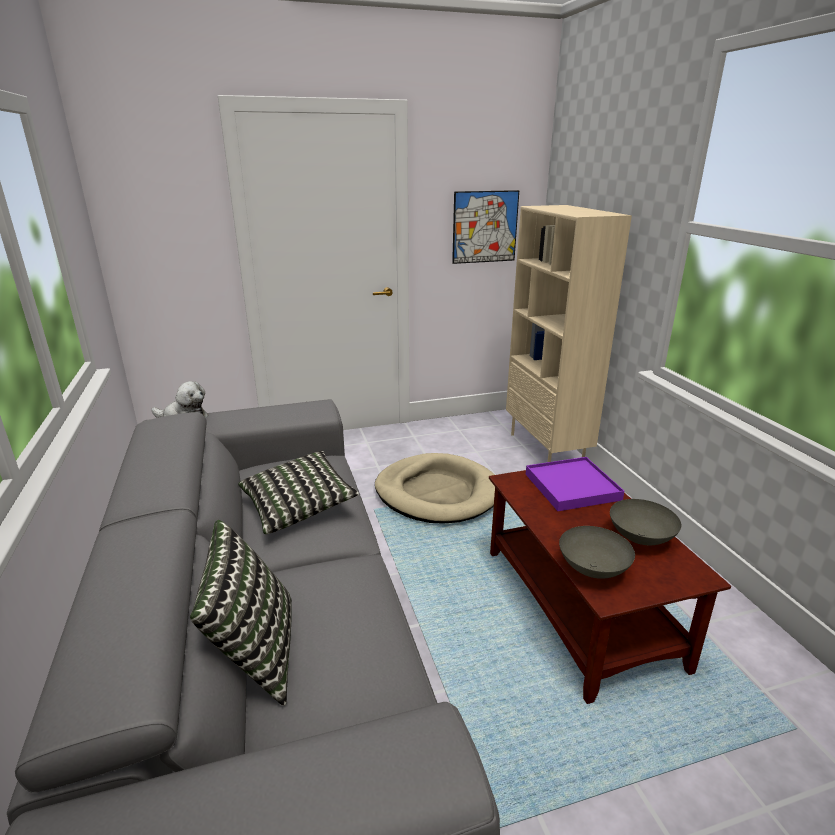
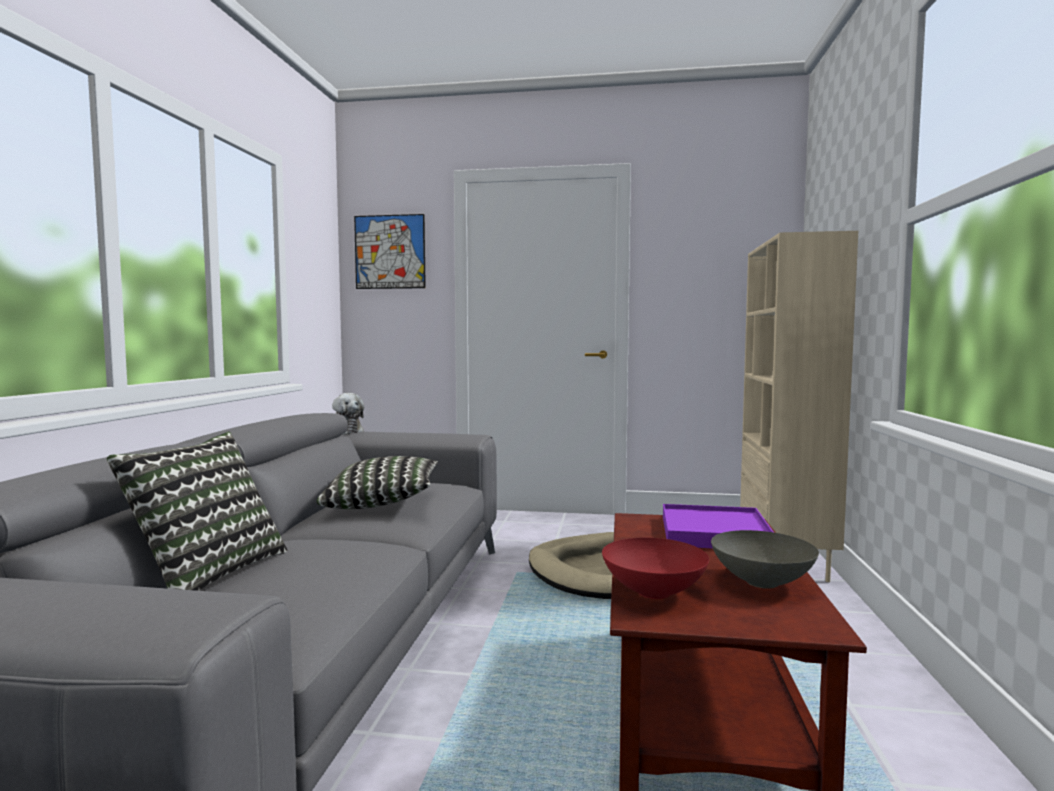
camera: 25 degrees right, 20 degrees down
picture [452,190,519,264] -> picture moved to [354,214,426,289]
grey bowl [559,526,635,579] -> red bowl [602,538,709,599]

